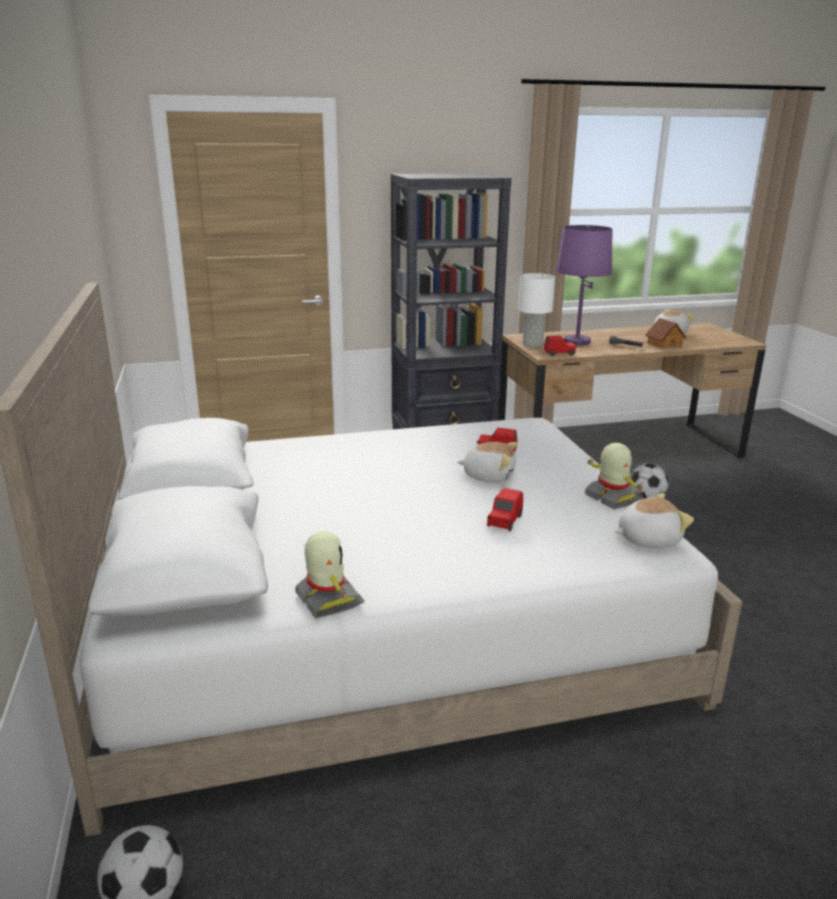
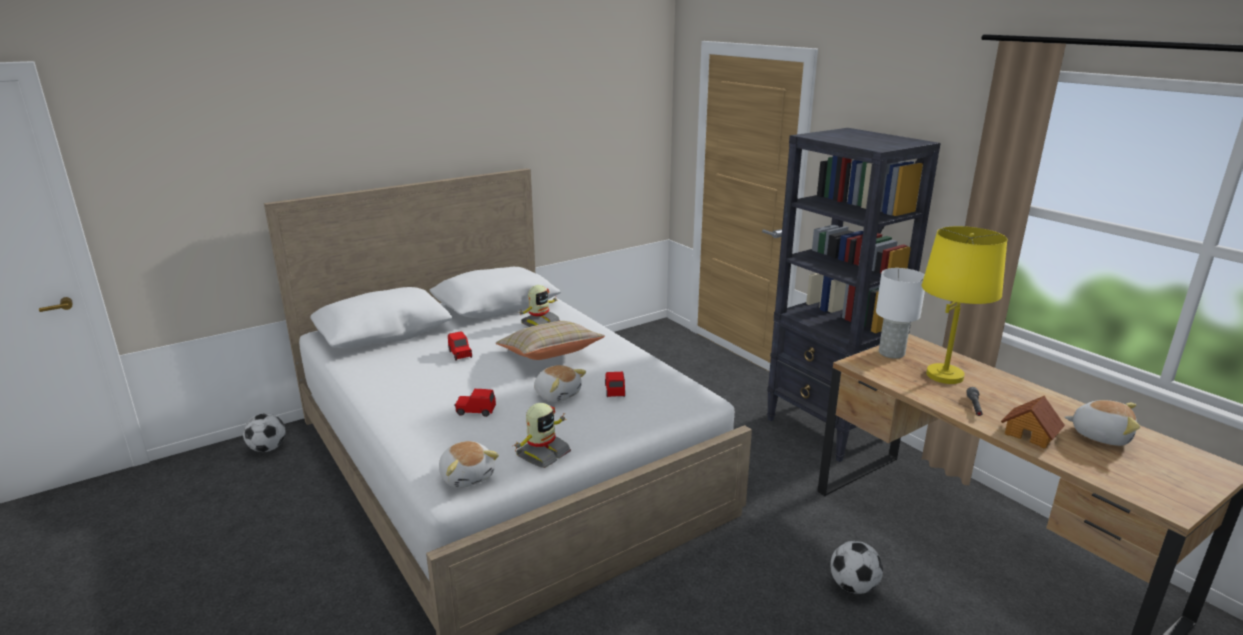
camera: 70 degrees right, 0 degrees up
toy robot [295,531,364,618] -> toy robot moved to [517,285,560,327]
plush toy [457,442,518,483] -> plush toy turned 45 degrees counterclockwise [534,365,586,402]
red toy car [544,336,577,356] -> red toy car moved to [448,331,472,361]
purple table lamp [556,225,612,345] -> yellow table lamp [922,226,1007,384]
none -> beige pillow [496,321,605,360]

